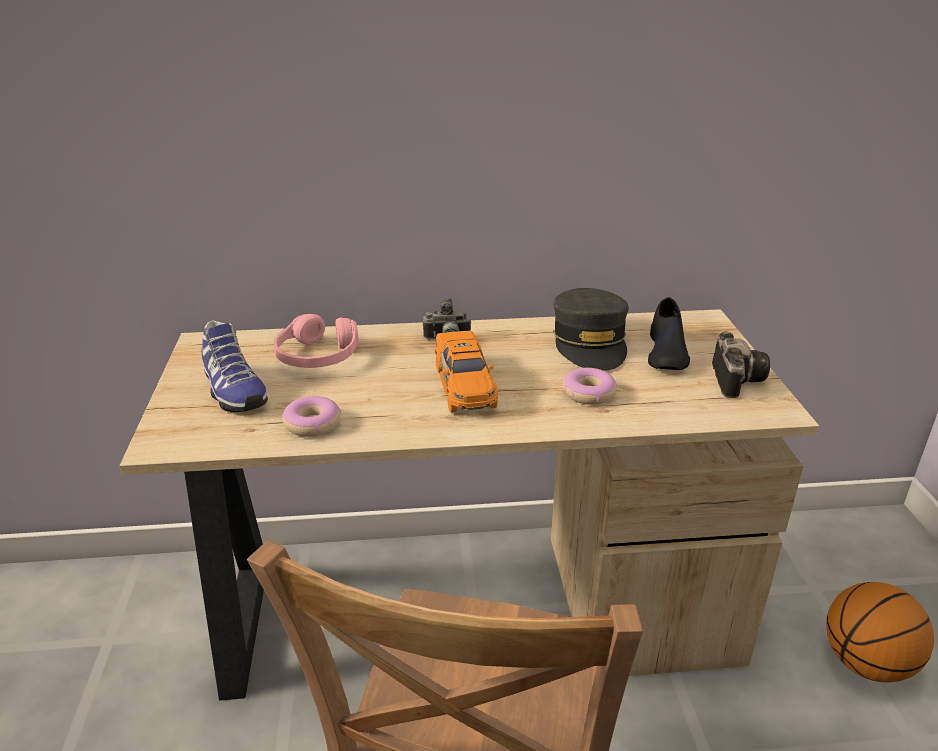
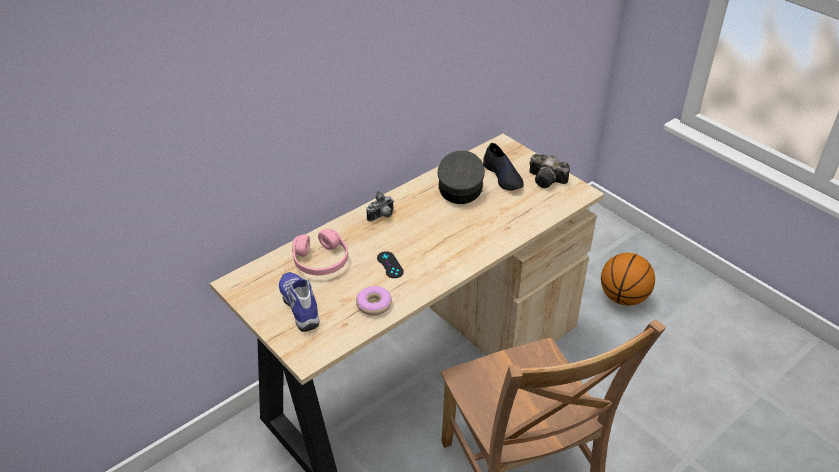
camera: 35 degrees left, 10 degrees up
shoe [201,321,268,412] -> shoe turned 135 degrees counterclockwise [279,272,319,332]
orange toy car [435,331,498,412] -> none
grey cap [553,288,629,371] -> grey cap turned 135 degrees counterclockwise [438,150,485,204]
donut [562,368,617,405] -> none
camera [712,331,770,398] -> camera turned 150 degrees clockwise [529,154,570,188]
none -> black game controller [377,251,404,278]

